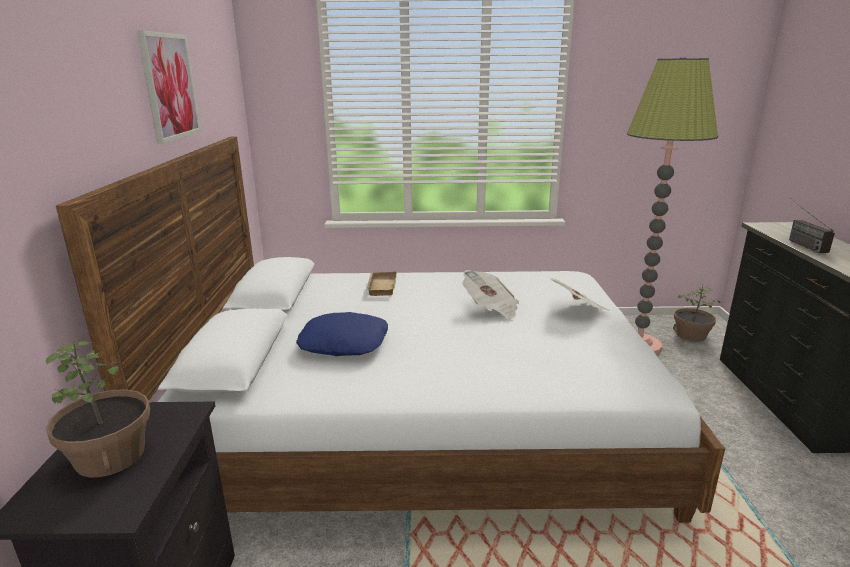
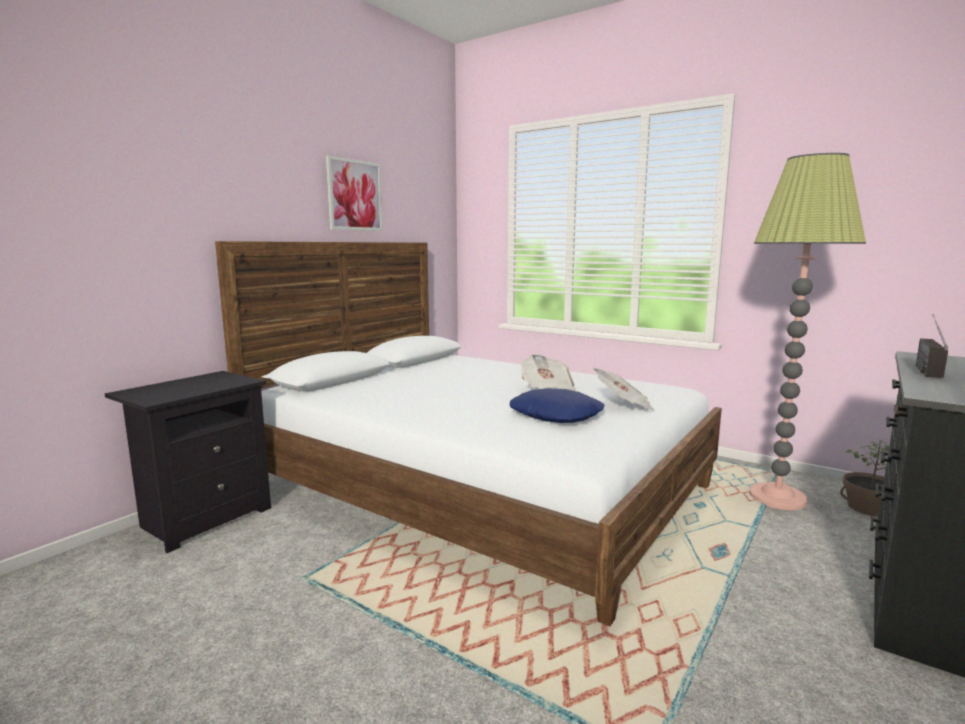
camera: 35 degrees right, 10 degrees down
potted plant [46,341,150,478] -> none
blue pillow [296,312,388,356] -> blue pillow moved to [510,388,605,423]
beige tray [366,271,397,296] -> none

